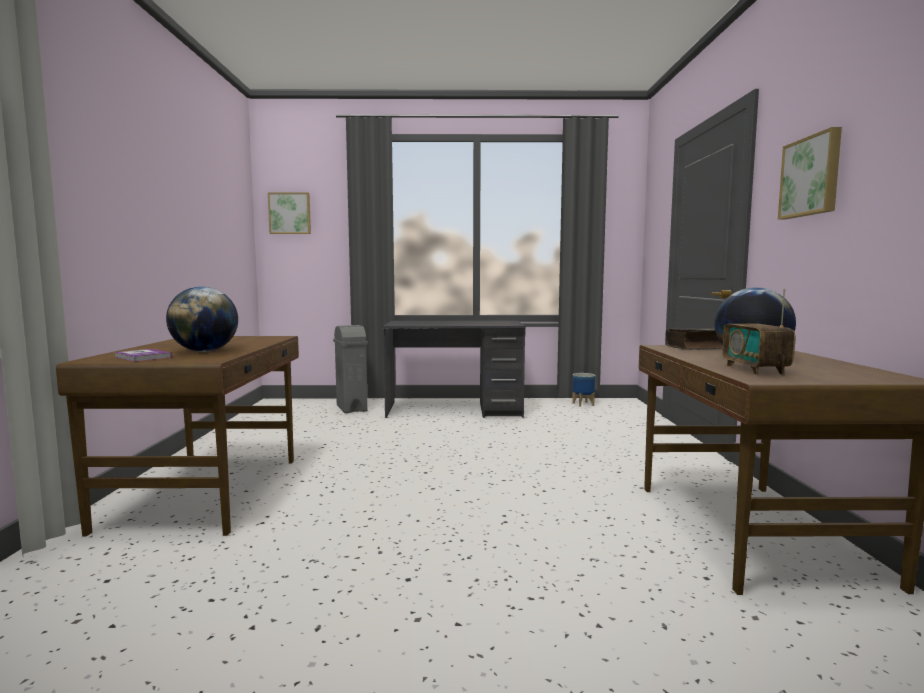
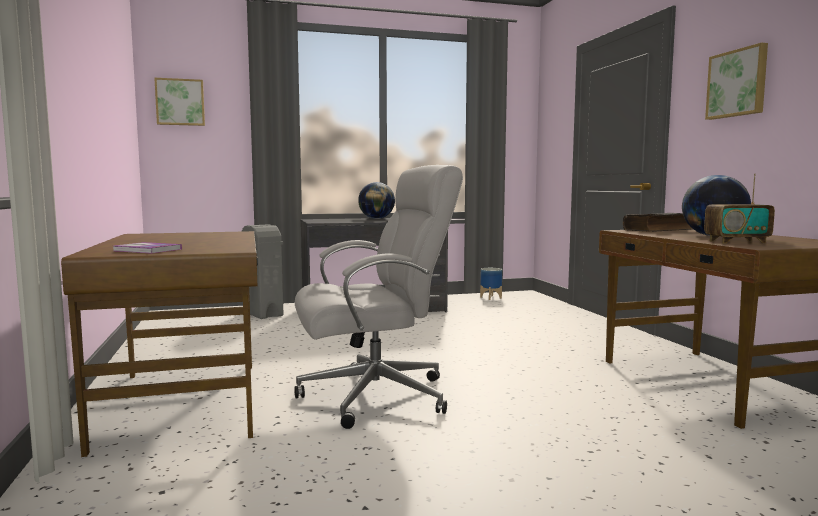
camera: 15 degrees left, 0 degrees up
globe [166,287,238,352] -> globe moved to [358,182,395,219]
radio [722,289,796,375] -> radio turned 75 degrees counterclockwise [704,174,775,244]
none -> grey office chair [294,165,463,429]

